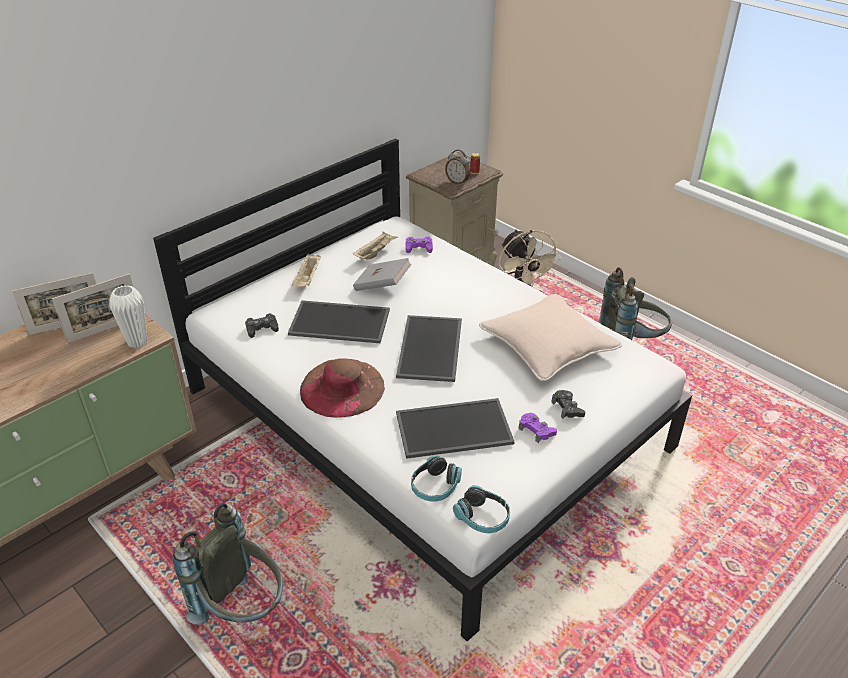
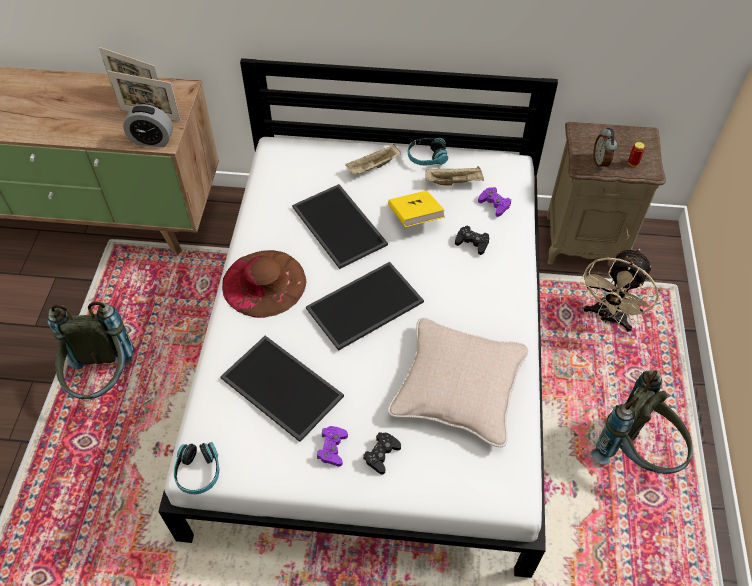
camera: 50 degrees right, 15 degrees up
white vase [110,285,147,348] -> alarm clock [123,104,173,147]
black game controller [245,313,279,338] -> black game controller moved to [455,226,489,255]
grey book [353,258,412,291] -> yellow book [388,190,445,227]
headphones [411,455,462,502] -> headphones moved to [408,138,448,165]

